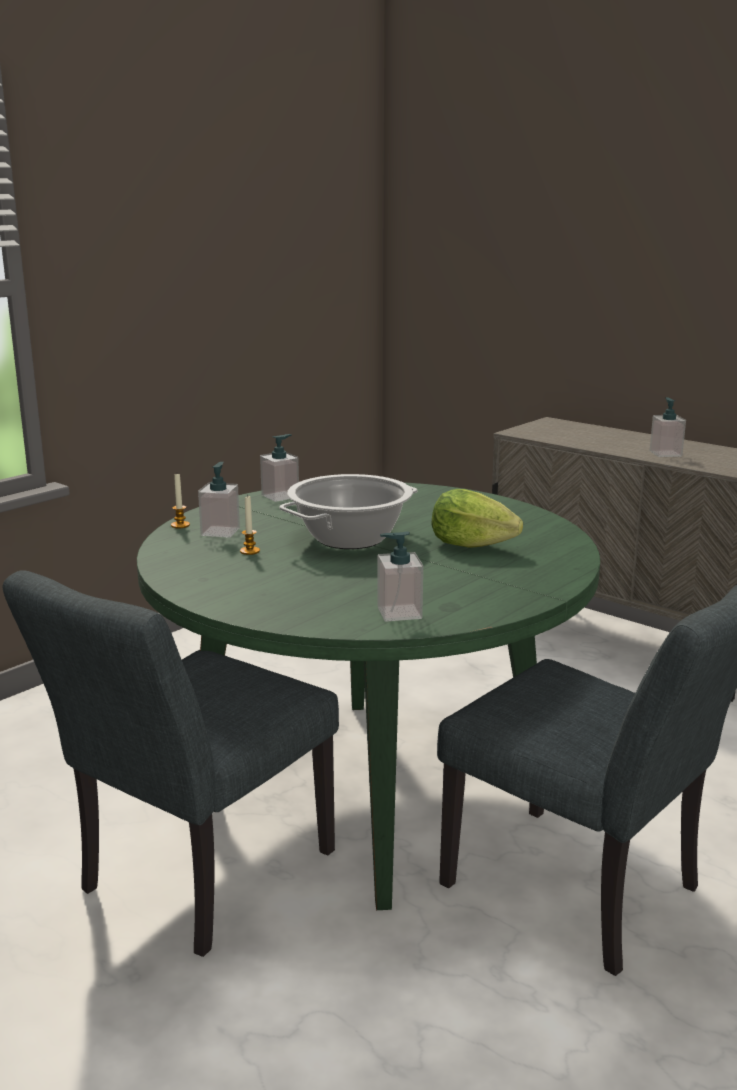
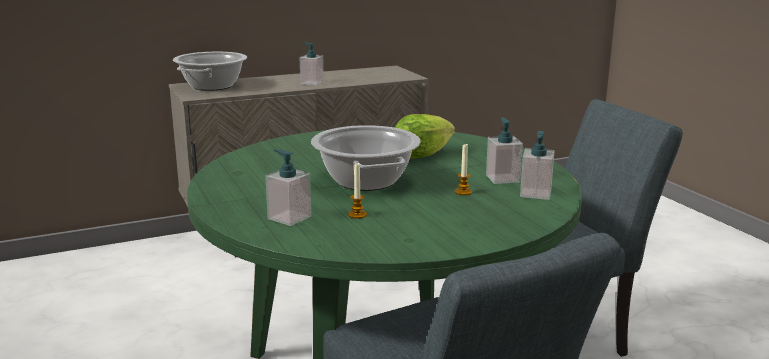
camera: 65 degrees left, 0 degrees up
candle [171,474,190,528] -> candle moved to [455,144,472,195]
soap dispenser [260,434,299,502] -> soap dispenser moved to [486,117,523,184]
none -> cooking pot [173,52,247,91]

